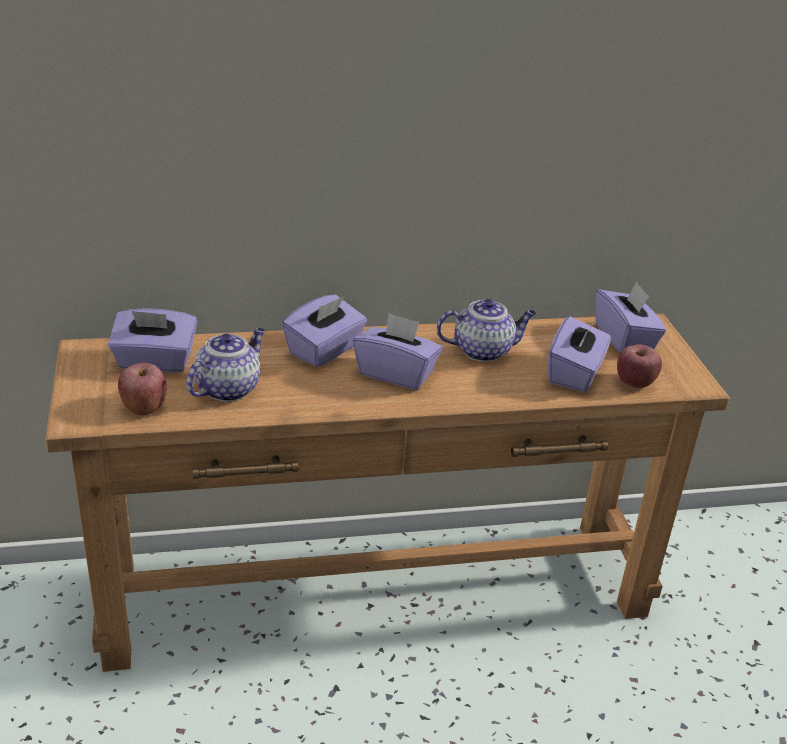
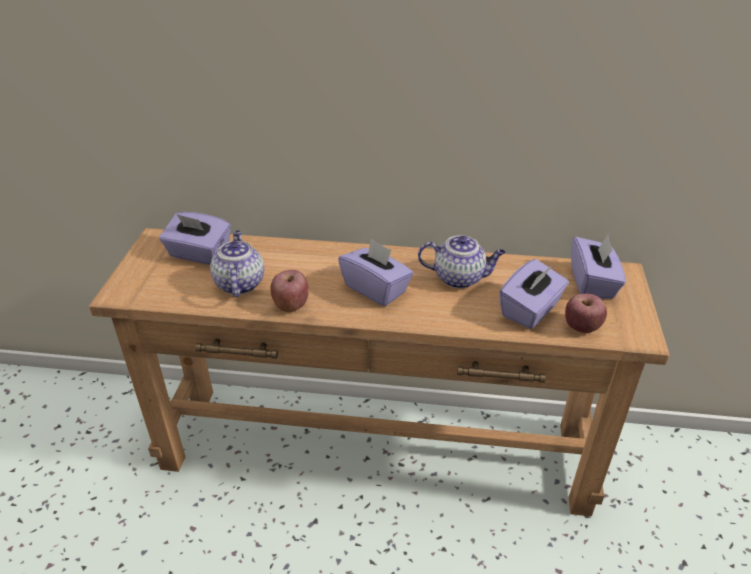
camera: 20 degrees right, 5 degrees up
apple [118,362,167,415] -> apple moved to [270,270,309,312]
teapot [186,328,265,402] -> teapot turned 60 degrees counterclockwise [210,230,264,297]
purple tissue box [282,294,367,367] -> none

